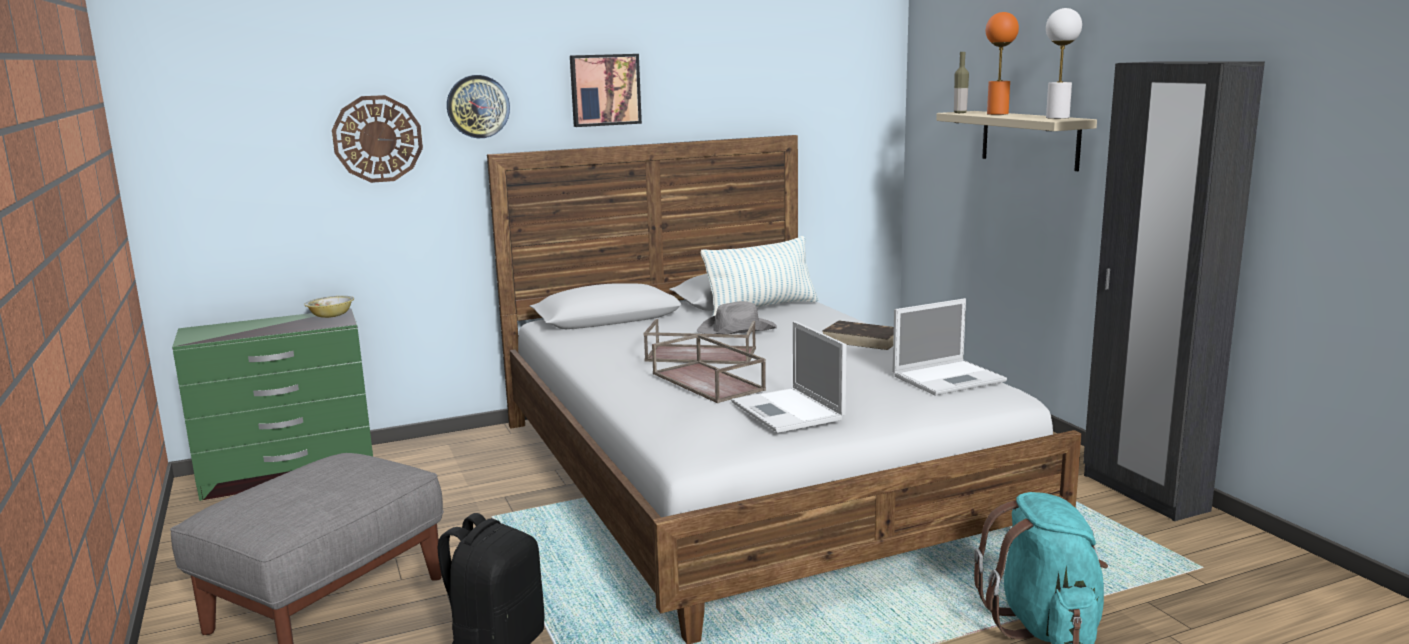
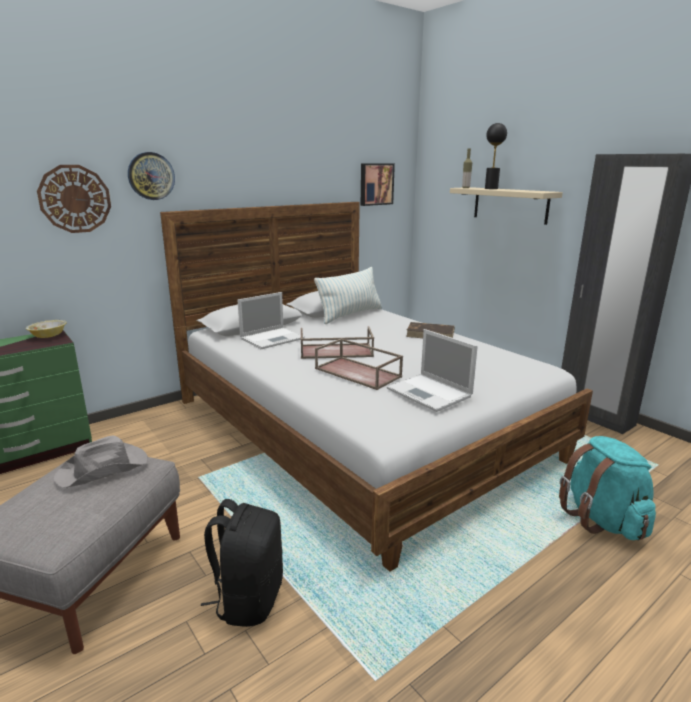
camera: 15 degrees left, 5 degrees up
picture [570,54,642,127] -> picture moved to [361,164,395,206]
grey hat [697,301,777,334] -> grey hat moved to [53,435,148,488]
laptop [893,298,1007,396] -> laptop moved to [237,292,305,349]
orange table lamp [986,12,1019,115] -> black table lamp [485,123,507,189]
white table lamp [1046,8,1082,119] -> none

